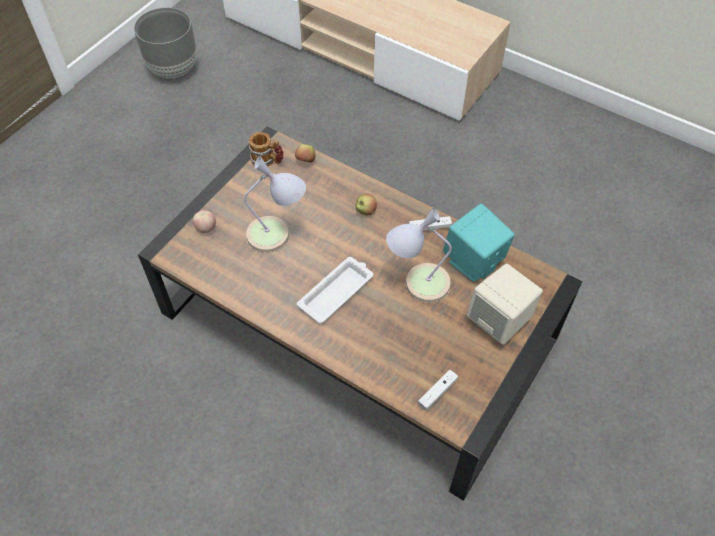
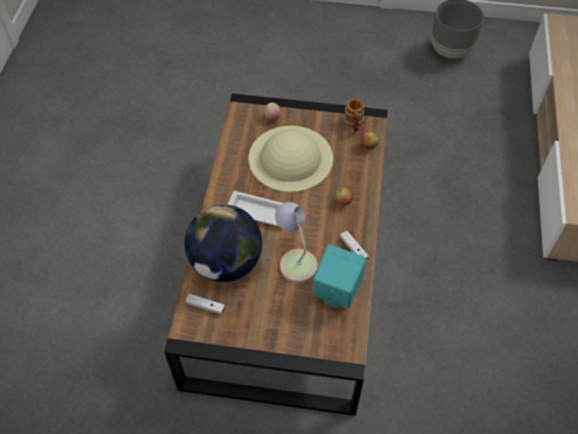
camera: 65 degrees right, 0 degrees up
table lamp [244,156,306,253] -> beige hat [248,126,333,192]
beige speaker [467,264,543,345] -> none
none -> globe [185,204,262,282]

